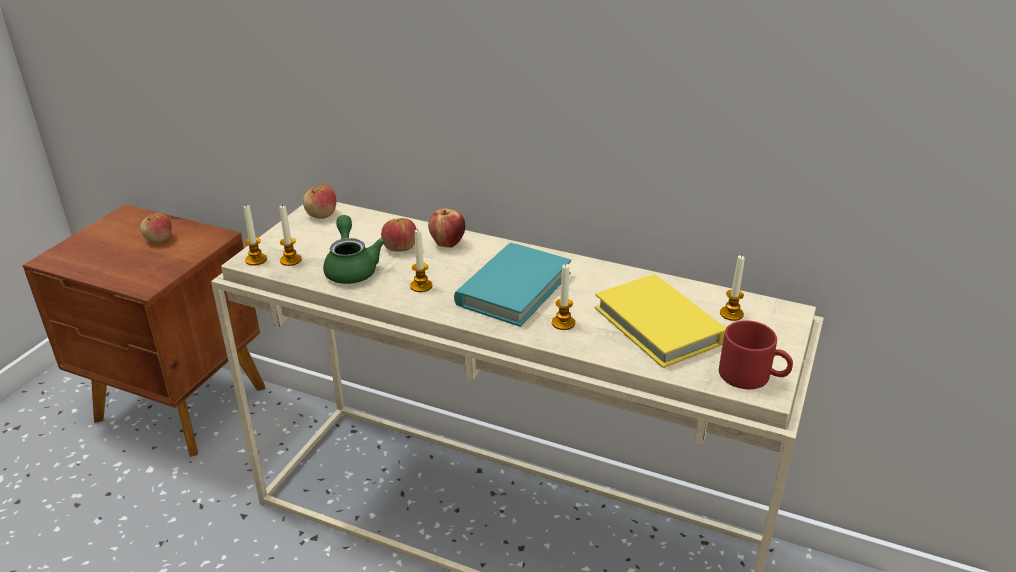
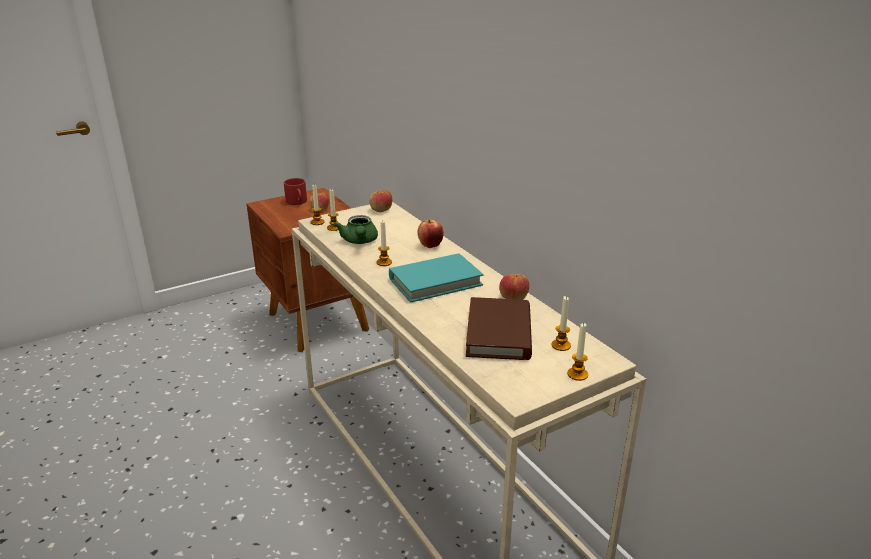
camera: 35 degrees right, 5 degrees down
green teapot [323,215,385,284] -> green teapot turned 150 degrees clockwise [334,215,378,244]
apple [381,218,417,252] -> apple moved to [499,274,529,300]
candle [552,264,575,330] -> candle moved to [567,323,588,381]
yellow book [595,274,726,368] -> brown book [466,297,532,360]
red mug [719,320,793,389] -> red mug moved to [284,178,307,205]

